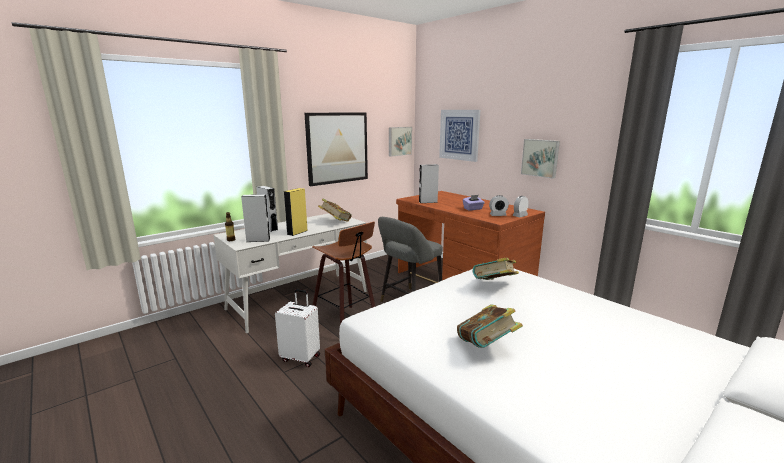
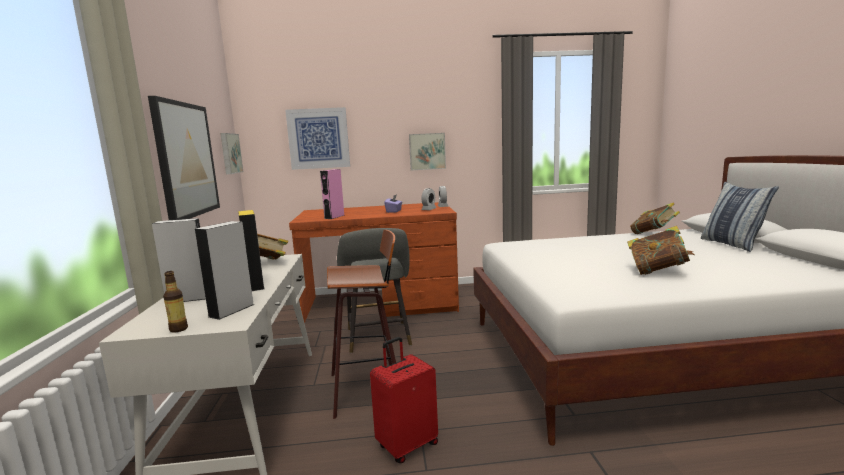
camera: 55 degrees left, 5 degrees down
white suitcase [275,289,320,367] -> red suitcase [370,337,438,463]
grey speaker [419,164,439,203] -> pink speaker [320,169,345,219]
book [473,257,519,280] -> book moved to [630,203,680,234]
none -> pillow [701,182,779,252]

